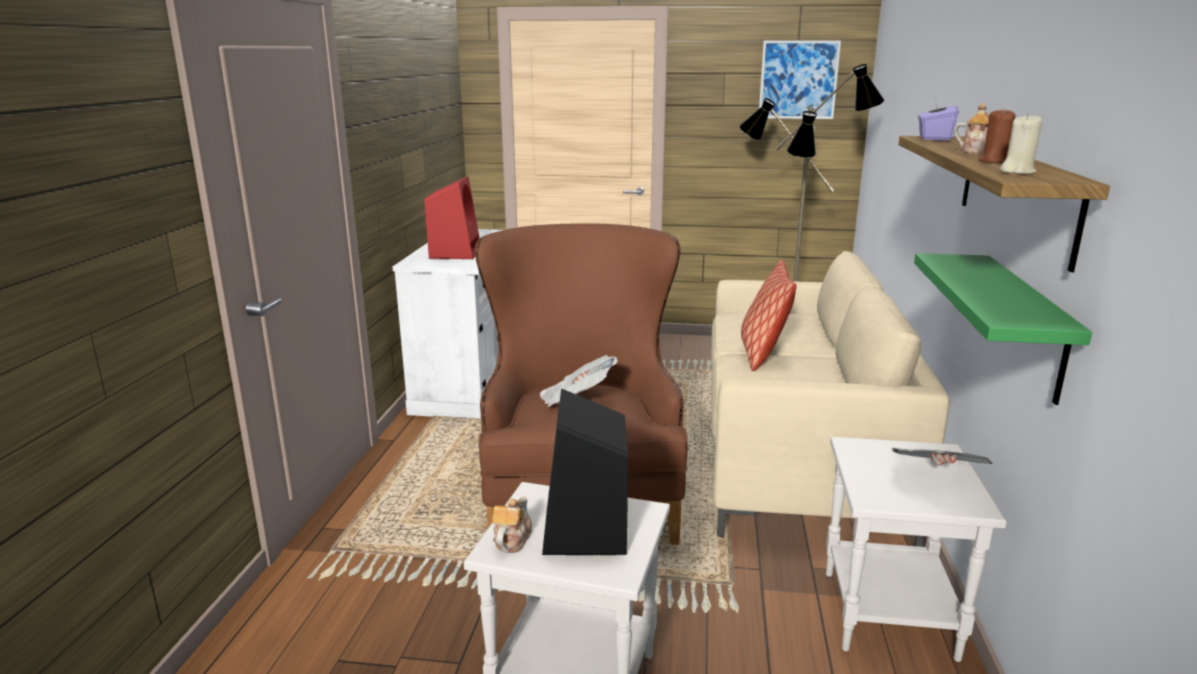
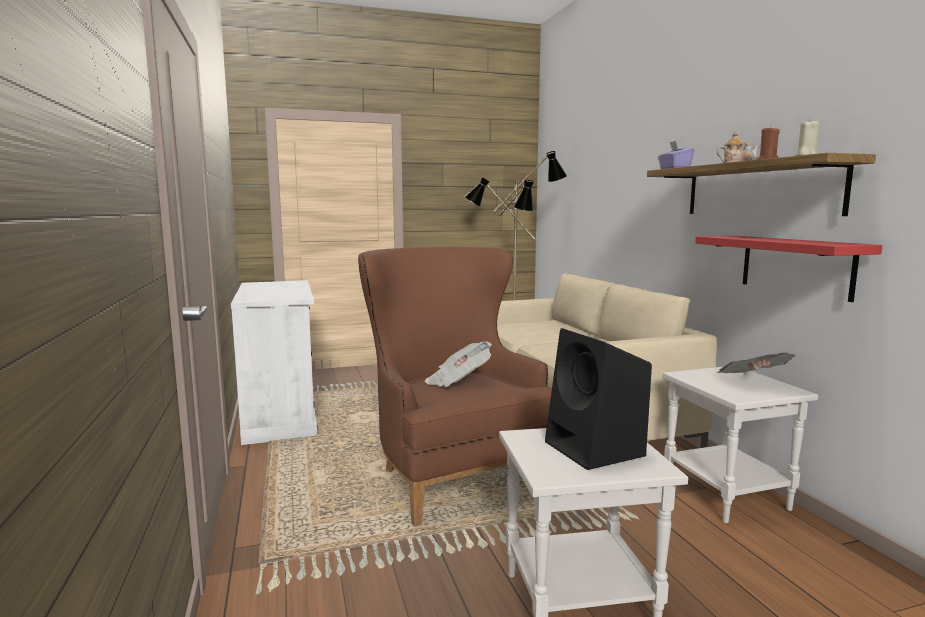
camera: 25 degrees left, 10 degrees down
red speaker [424,176,480,259] -> none
teapot [492,497,532,553] -> none
pillow [741,260,797,371] -> none
picture [759,40,841,119] -> none
green shelf [914,253,1092,405] -> red shelf [695,236,882,302]

